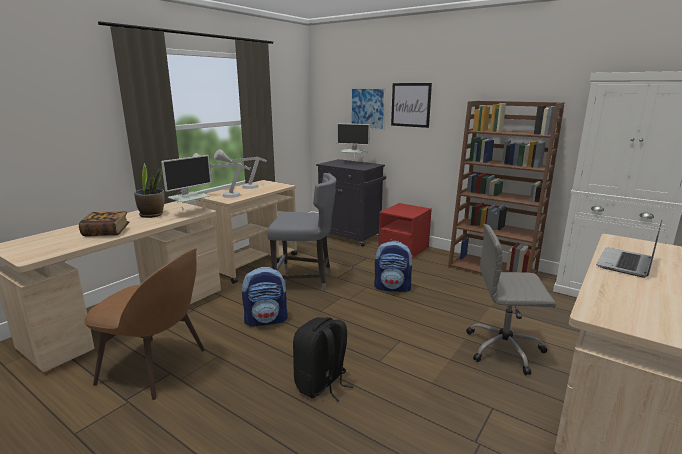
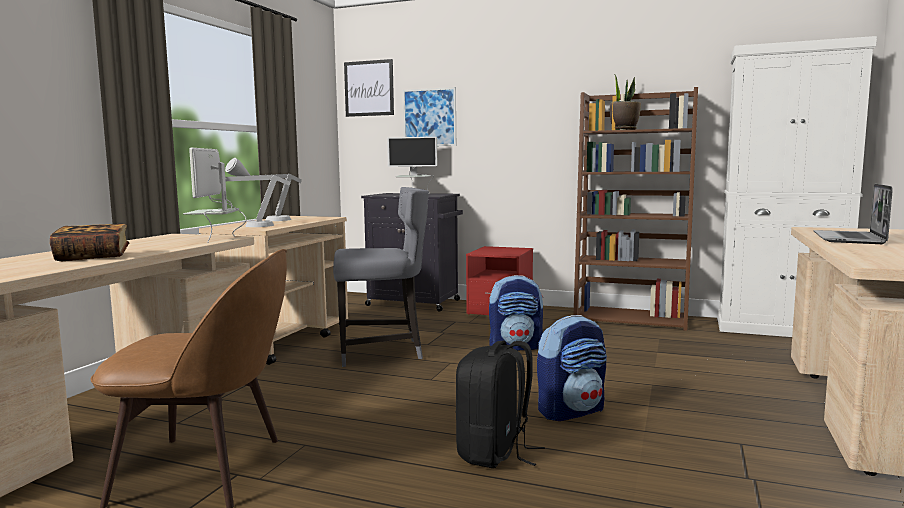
camera: 15 degrees left, 10 degrees down
potted plant [134,163,165,218] -> potted plant moved to [610,74,641,130]
monitor [161,155,212,210] -> monitor turned 150 degrees clockwise [183,148,247,243]
backpack [242,267,288,326] -> backpack moved to [537,315,607,421]
picture [391,83,432,128] -> picture moved to [344,59,394,117]
grey office chair [466,224,556,375] -> none

